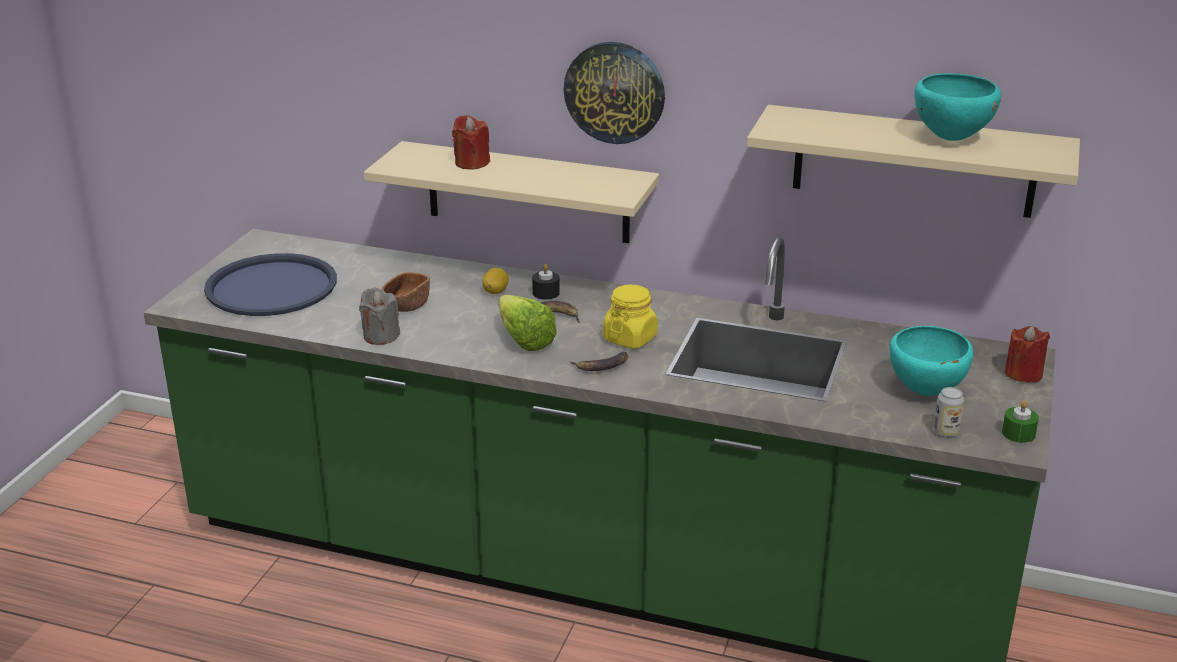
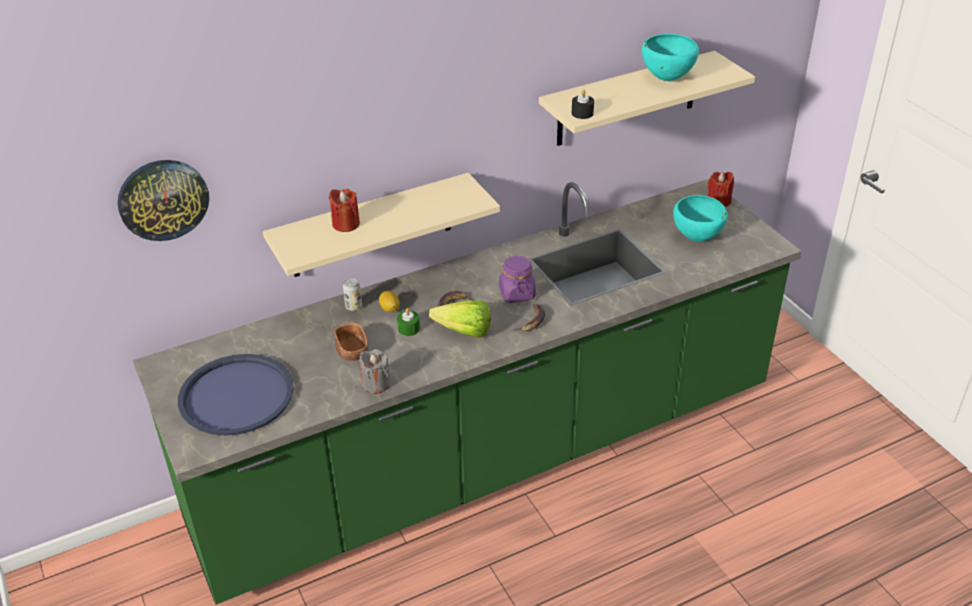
camera: 45 degrees left, 10 degrees up
black candle [532,264,560,300] -> black candle moved to [572,89,594,119]
wall clock [564,42,665,144] -> wall clock moved to [117,160,209,241]
yellow jar [603,285,658,349] -> purple jar [499,255,536,303]
can [934,387,964,437] -> can moved to [343,278,362,311]
green candle [1002,400,1039,443] -> green candle moved to [397,308,420,336]

